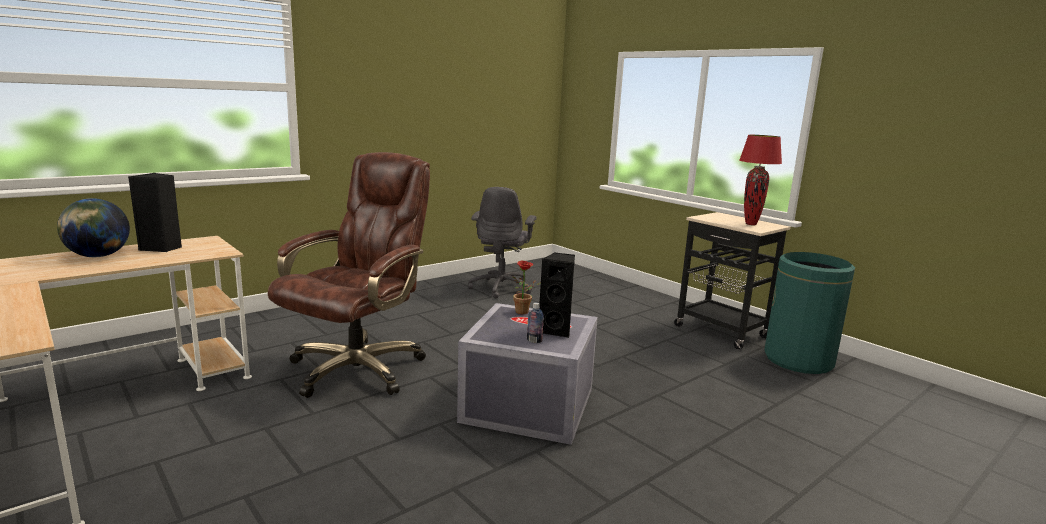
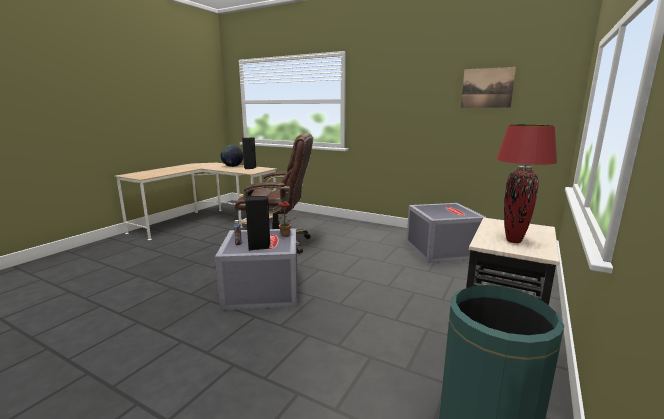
camera: 70 degrees right, 0 degrees up
grey office chair [469,187,536,298] -> grey storage box [407,203,487,263]
none -> picture [461,67,516,108]

